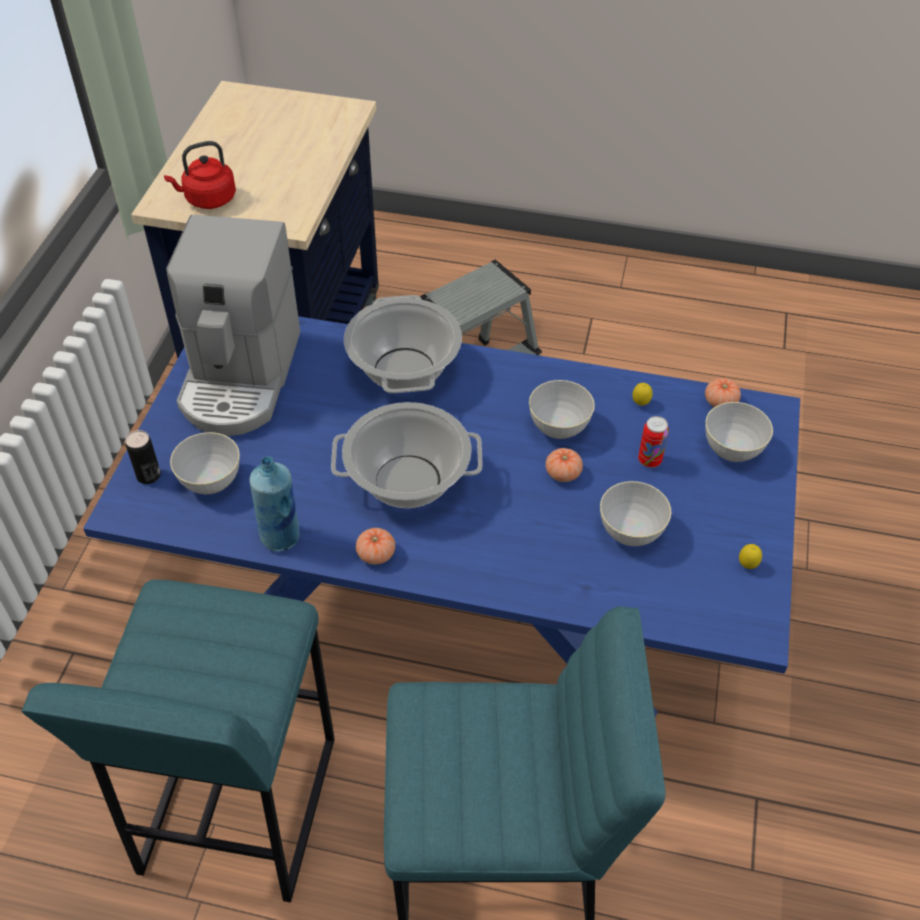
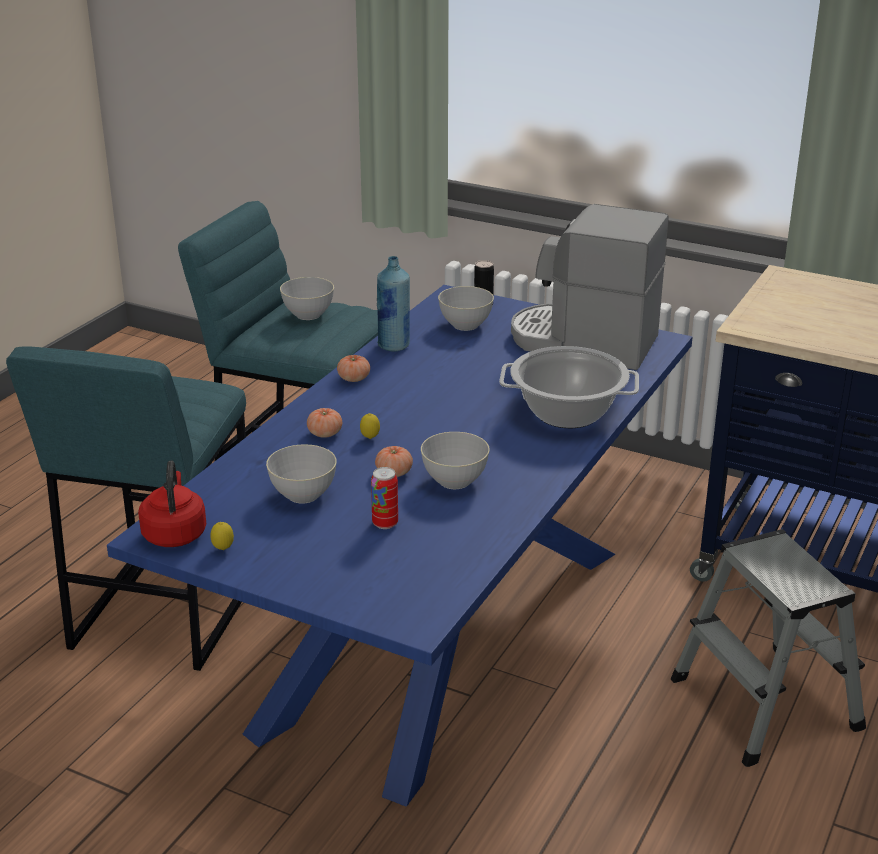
camera: 105 degrees right, 20 degrees down
red kettle [164,141,236,209] -> red kettle moved to [138,460,206,547]
cooking pot [331,402,483,508] -> none
lemon [632,383,652,406] -> lemon moved to [360,413,380,439]
tomato [705,378,741,407] -> tomato moved to [307,408,342,438]
grey bowl [705,402,773,462] -> grey bowl moved to [280,277,334,320]

